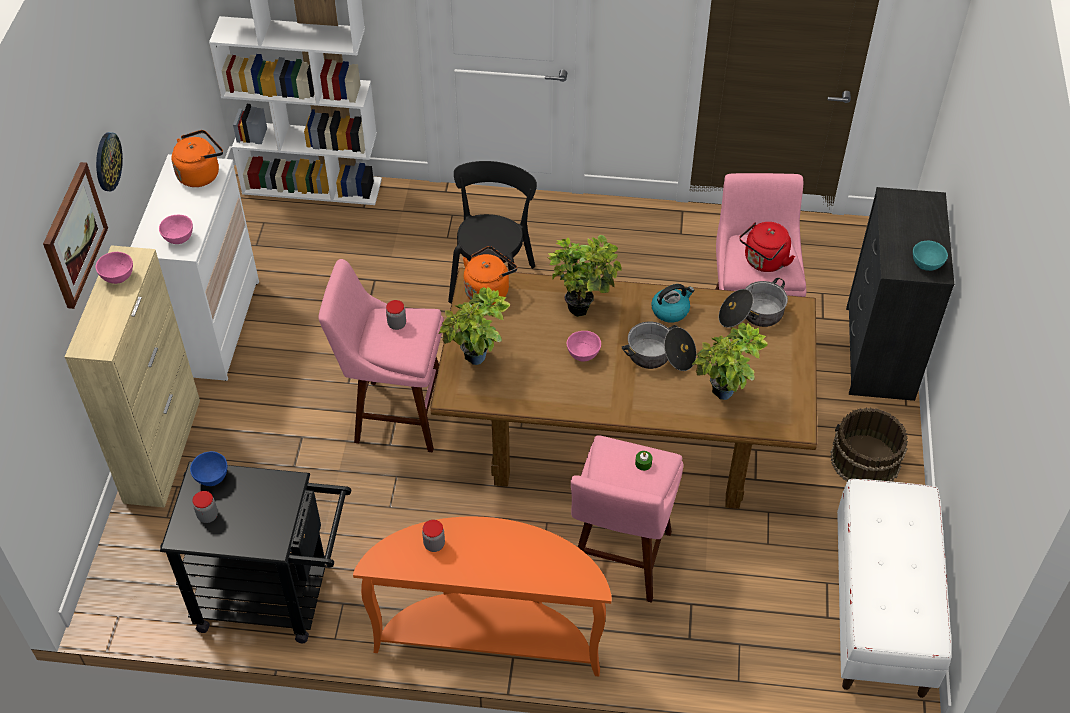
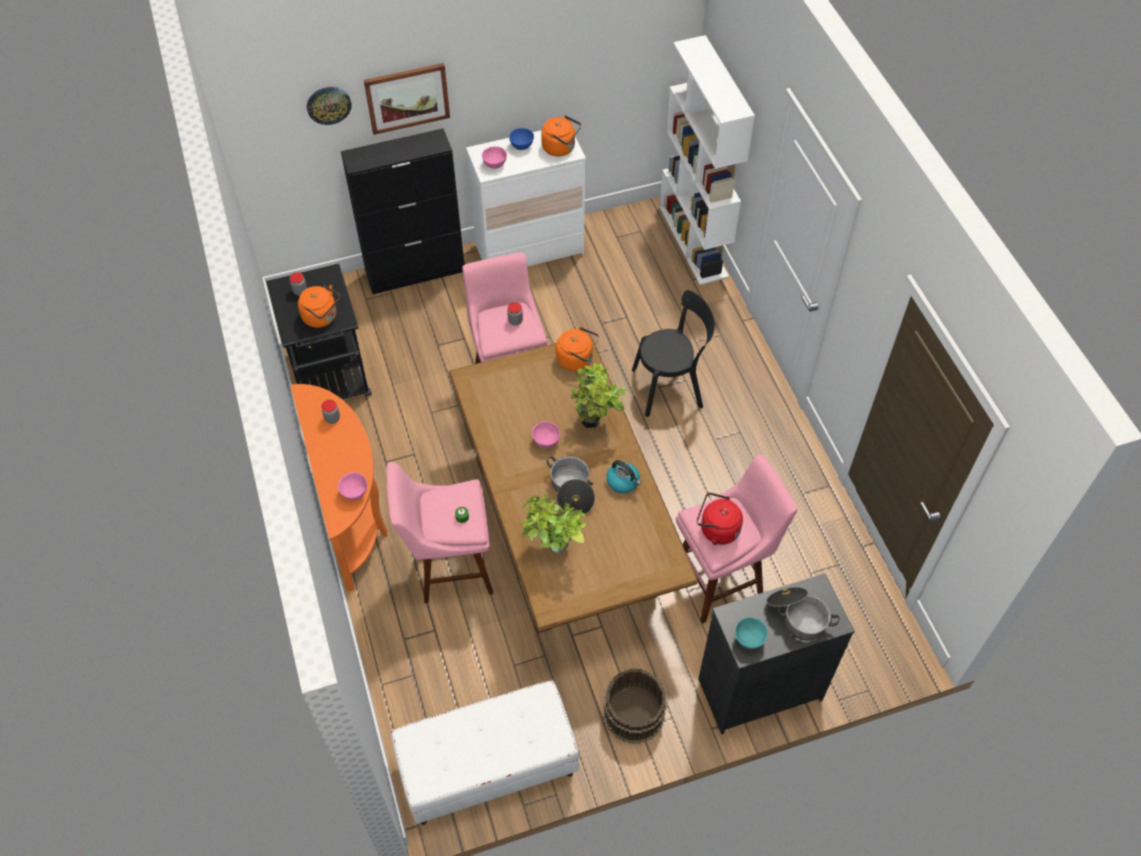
camera: 65 degrees right, 5 degrees up
beige cabinet [65,245,200,508] -> black cabinet [341,128,464,294]
wall clock [96,132,123,191] -> wall clock moved to [307,87,352,125]
pink bowl [96,252,133,284] -> pink bowl moved to [338,472,367,500]
blue bowl [190,451,227,486] -> blue bowl moved to [509,128,534,150]
potted plant [438,287,510,365] -> none
cooking pot [719,278,788,328] -> cooking pot moved to [766,587,839,641]
none -> orange kettle [298,285,341,328]

